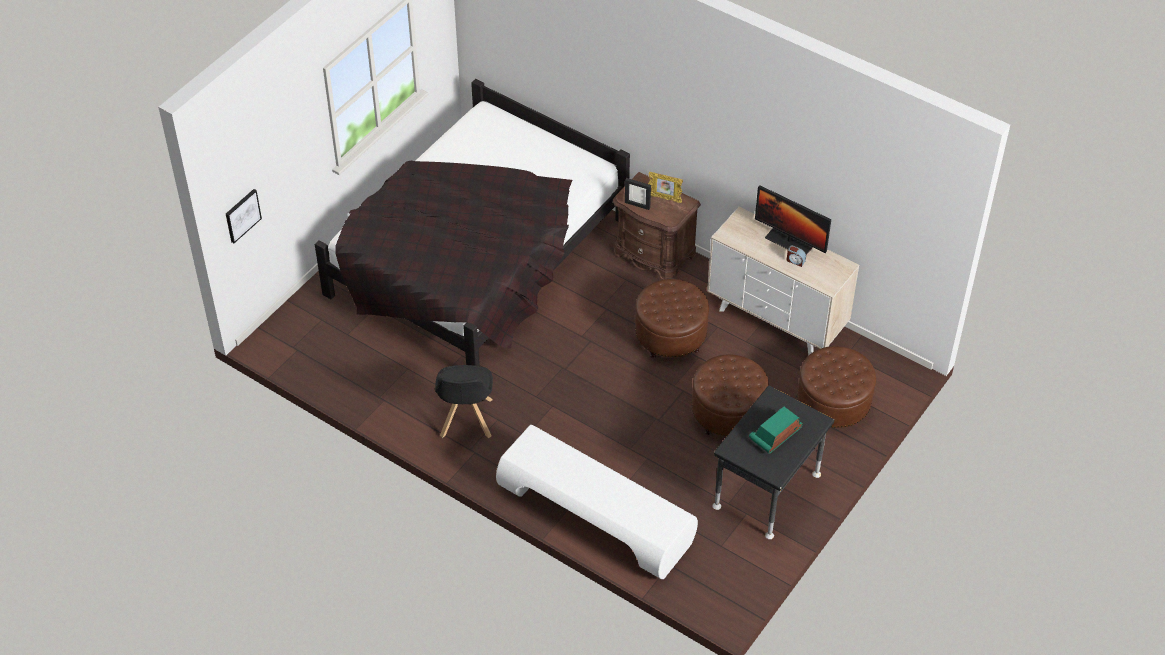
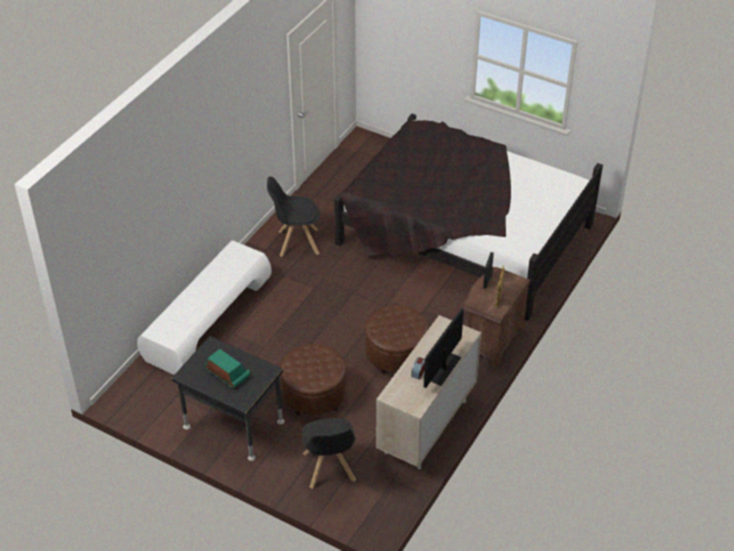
camera: 85 degrees right, 5 degrees down
picture [226,189,262,243] -> none
brown ottoman [797,346,876,428] -> black chair [302,418,356,489]

